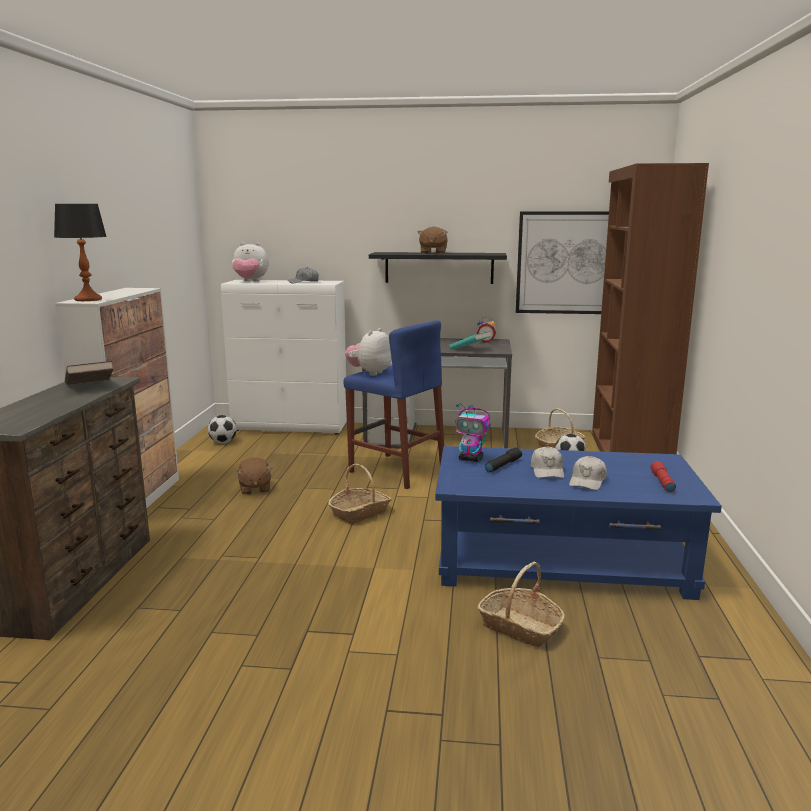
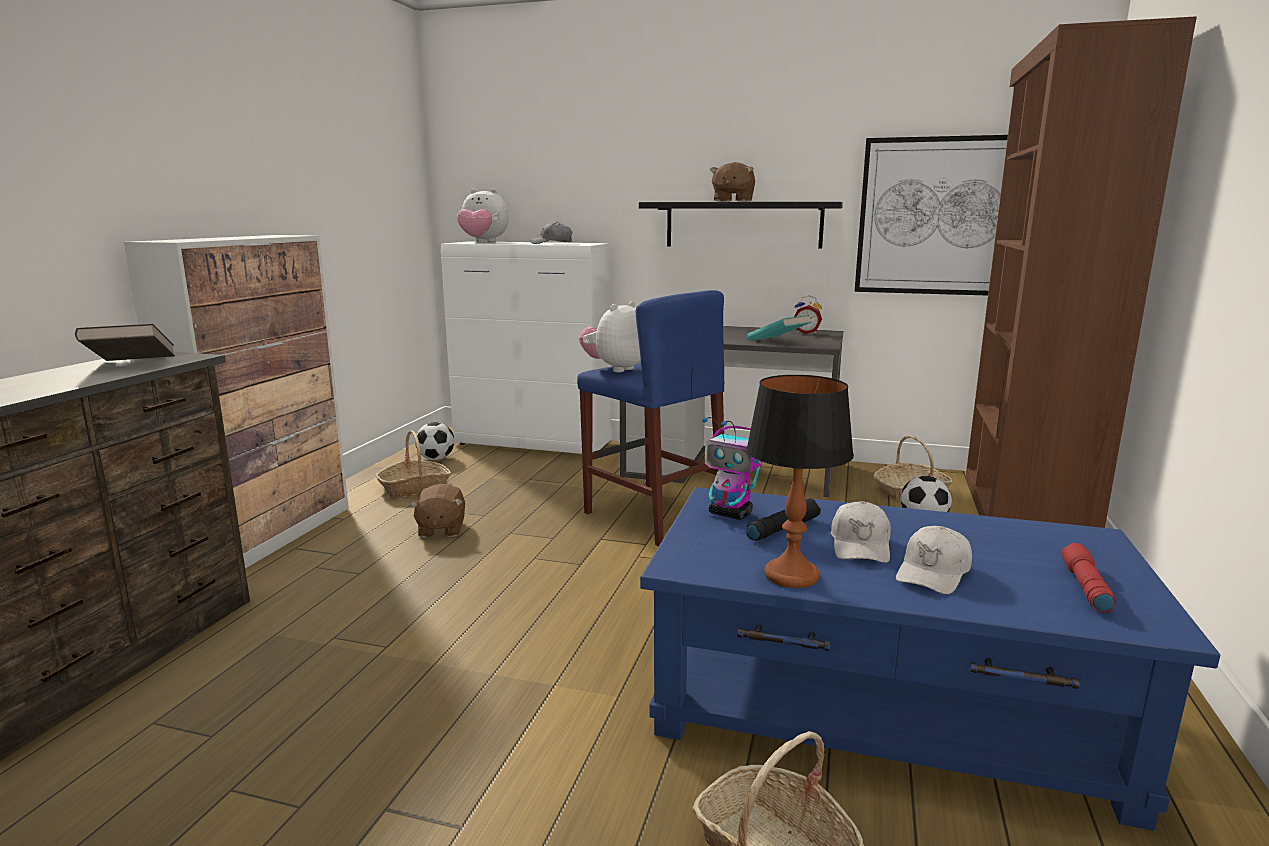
camera: 10 degrees right, 0 degrees up
table lamp [54,204,107,301] -> table lamp moved to [746,375,854,588]
basket [328,464,392,524] -> basket moved to [376,430,452,498]

